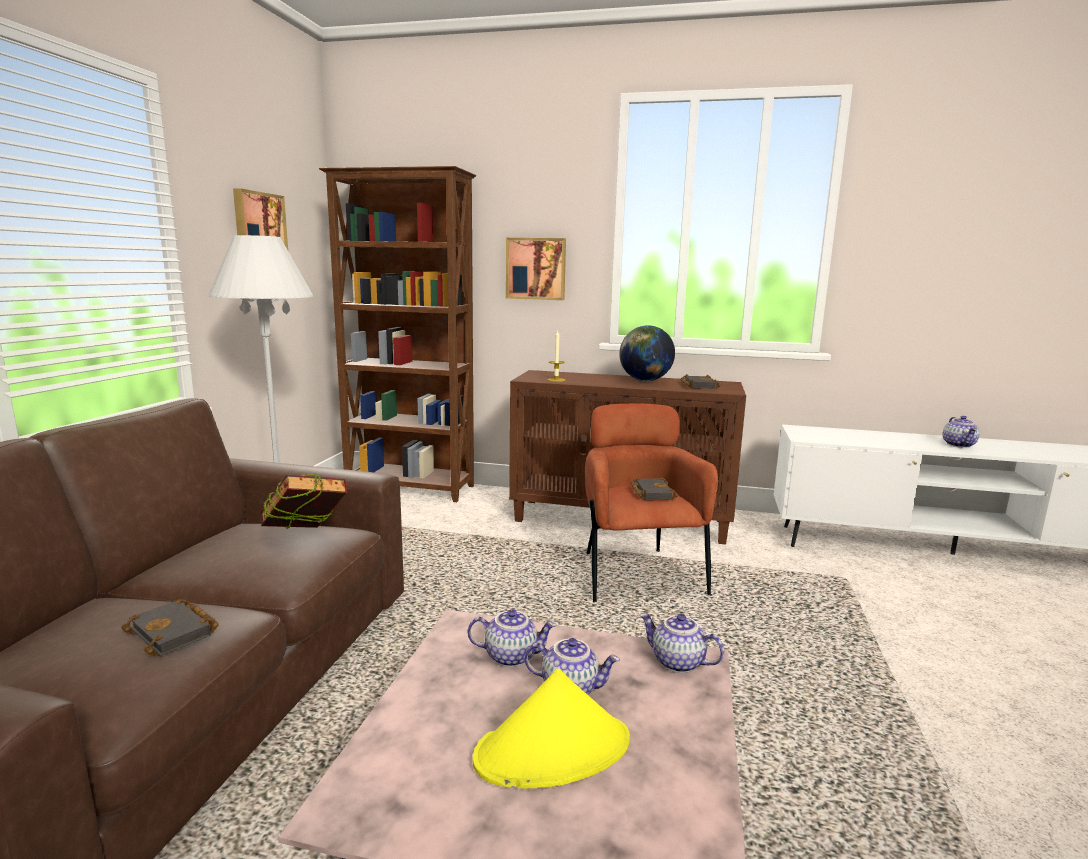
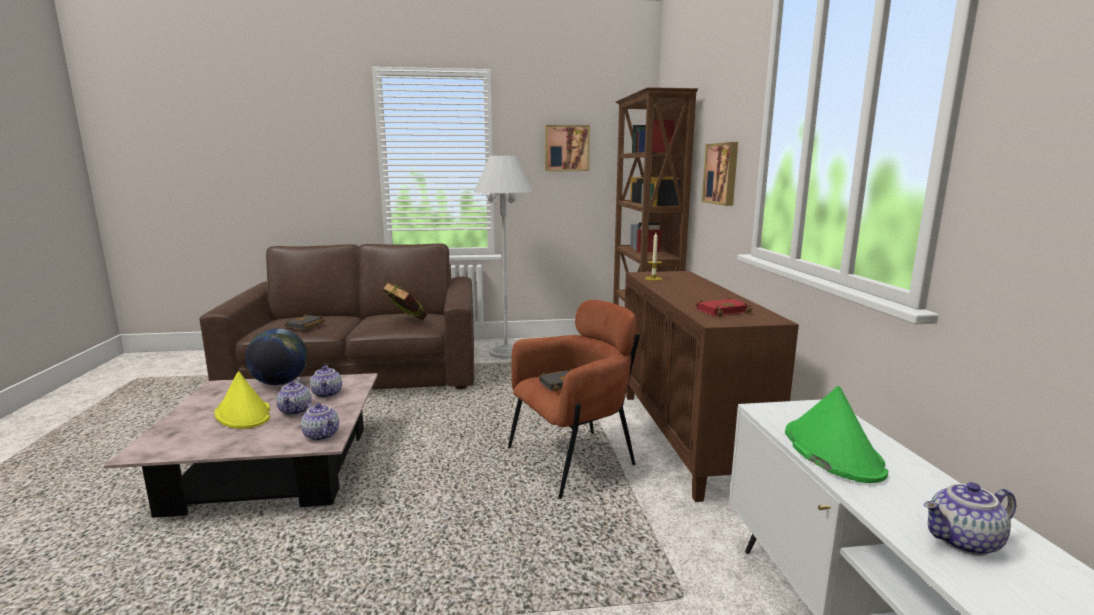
camera: 70 degrees right, 0 degrees up
globe [619,325,675,381] -> globe moved to [245,329,308,385]
teapot [640,613,724,673] -> teapot turned 120 degrees clockwise [301,403,339,441]
black book [681,374,721,389] -> red book [696,297,752,317]
none -> green hat [785,386,889,483]

